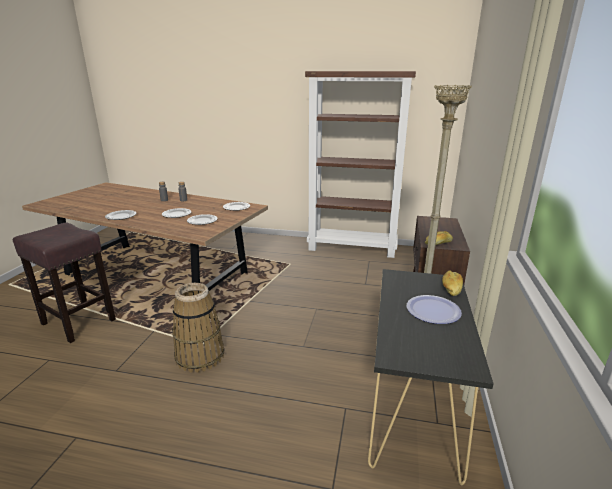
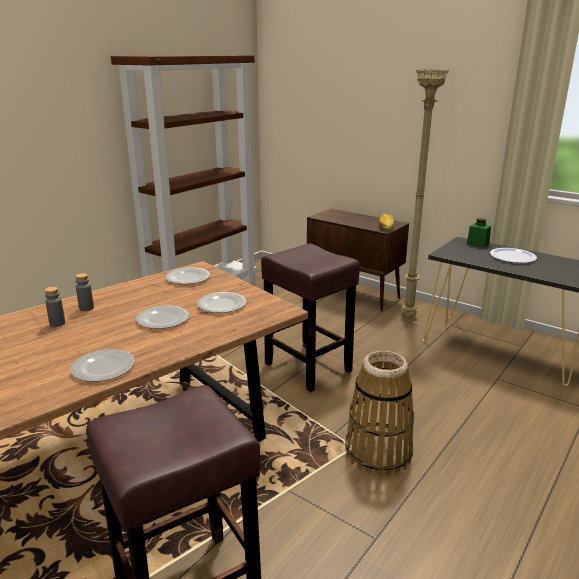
camera: 65 degrees left, 0 degrees up
bread [442,270,463,296] -> green jar [467,218,491,248]
none -> brown stool [261,244,360,392]

